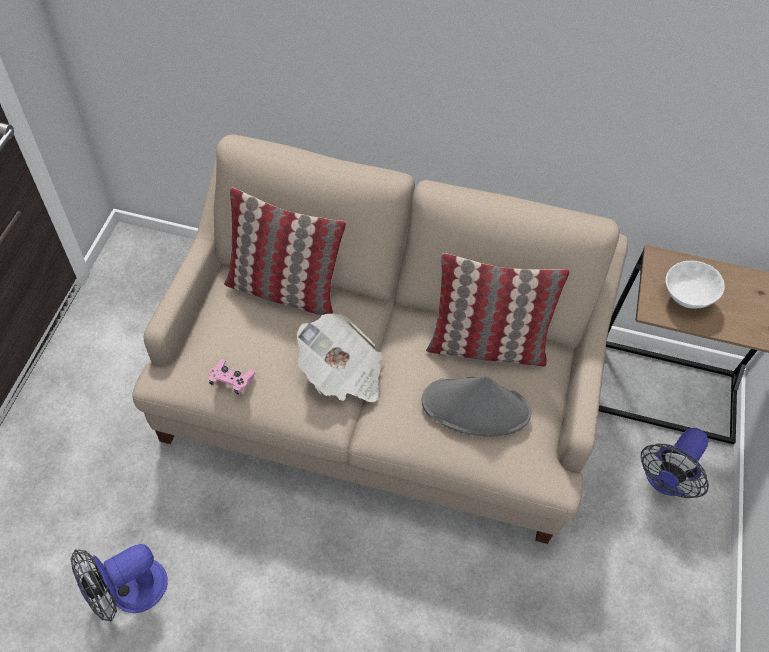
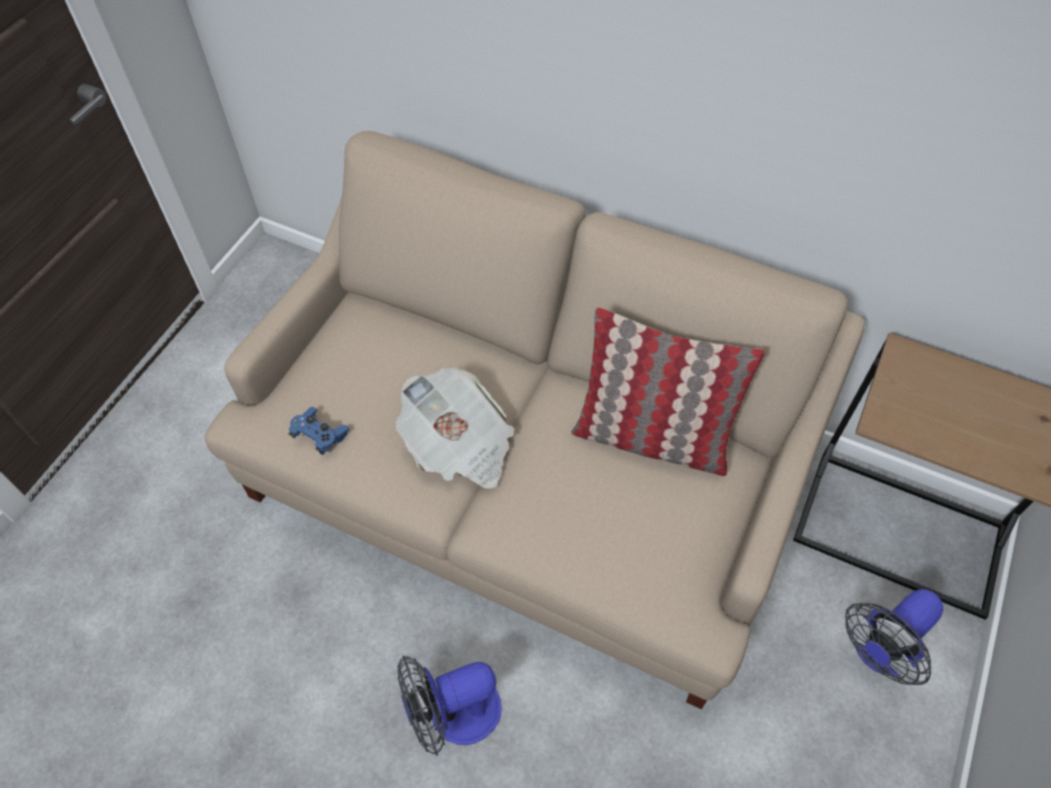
camera: 15 degrees right, 0 degrees up
fan [71,544,168,621] -> fan moved to [397,656,502,756]
pink game controller [209,359,256,396] -> blue game controller [288,407,349,455]
pillow [224,188,346,316] -> none
grey hat [422,376,531,436] -> none
white bowl [666,261,725,308] -> none

